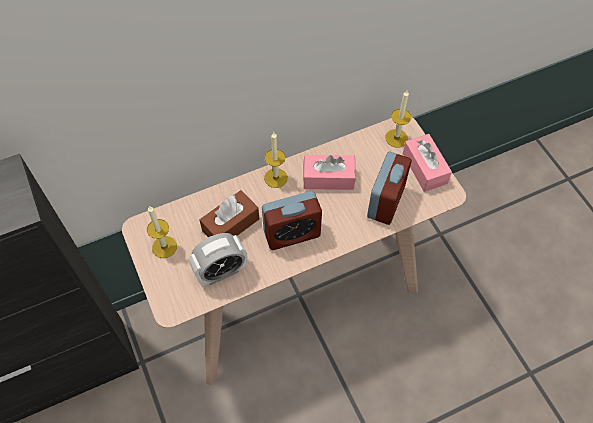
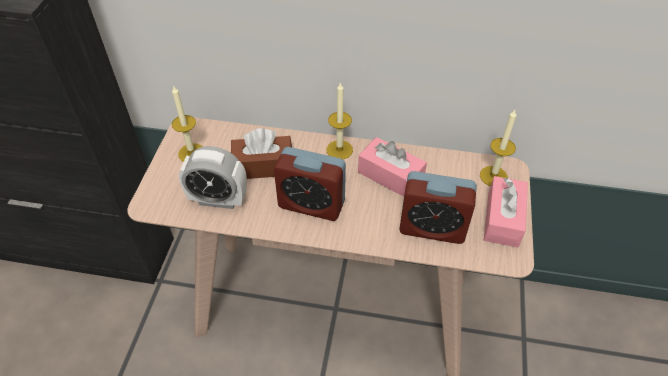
camera: 35 degrees right, 10 degrees down
alarm clock [367,152,412,225] -> alarm clock turned 45 degrees clockwise [399,171,477,244]

